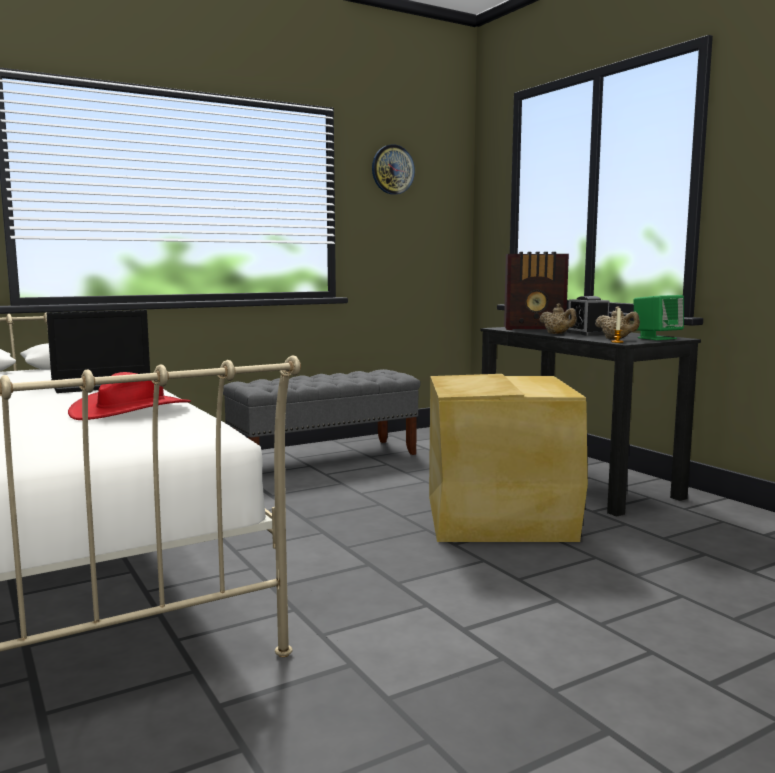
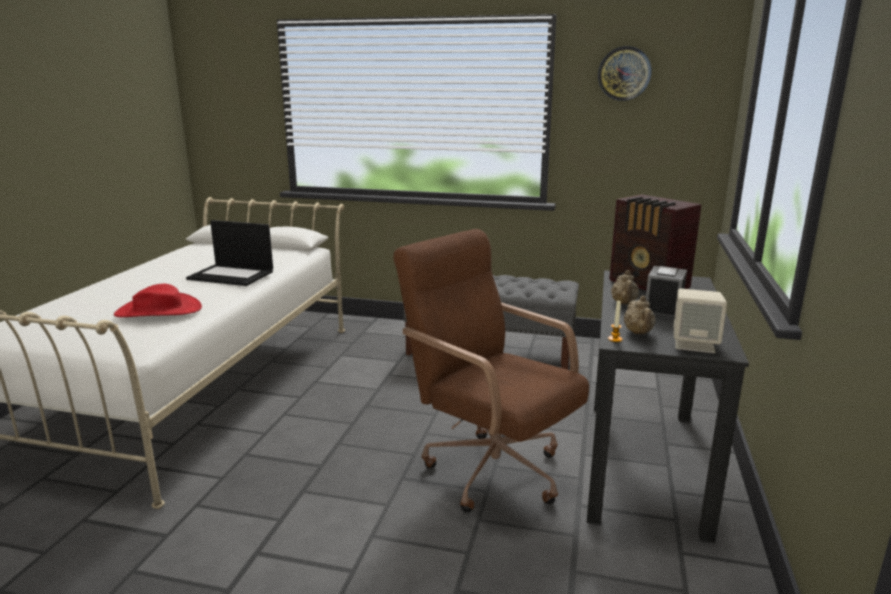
camera: 45 degrees right, 10 degrees up
beige storage box [429,374,588,542] -> brown office chair [394,229,589,513]
green speaker [634,295,684,340] -> beige speaker [674,289,727,353]

